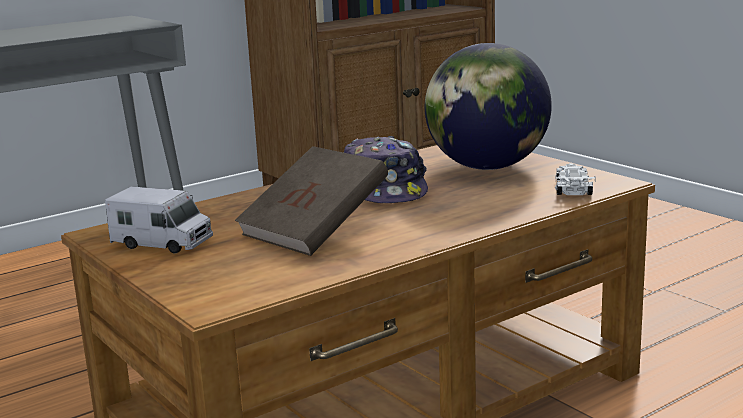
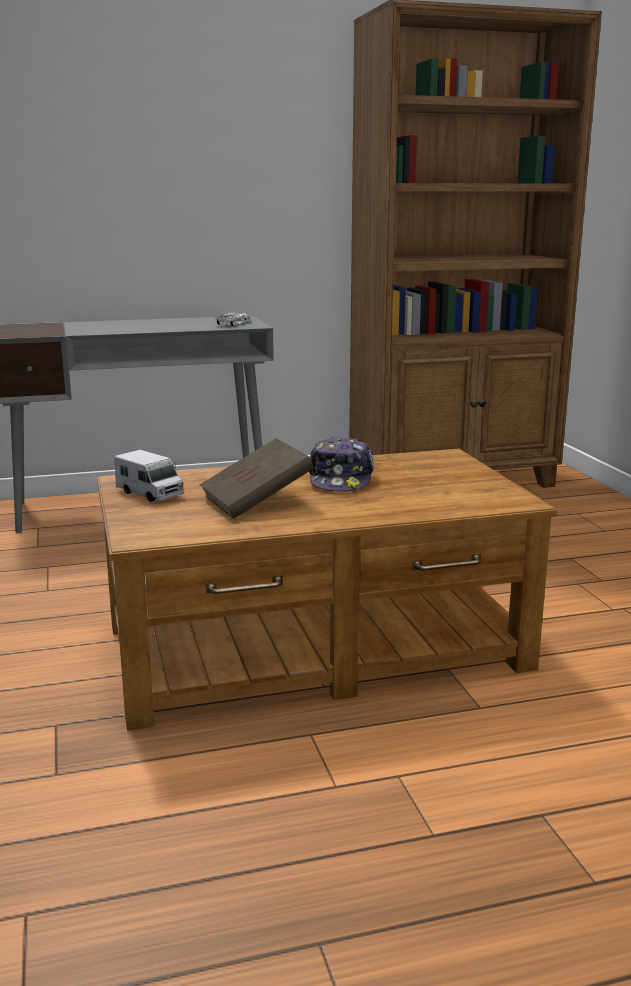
camera: 20 degrees right, 0 degrees up
globe [425,43,552,170] -> none
white toy car [555,163,596,195] -> white toy car moved to [213,313,252,326]

